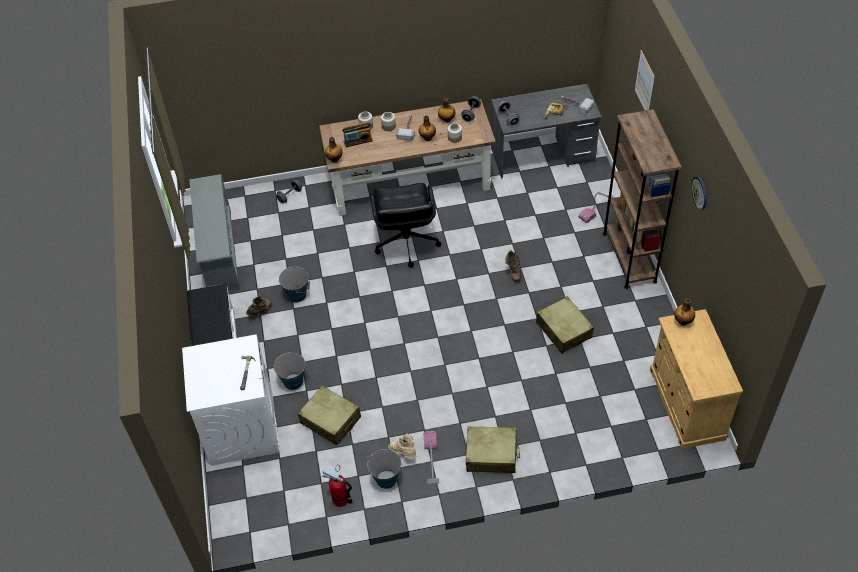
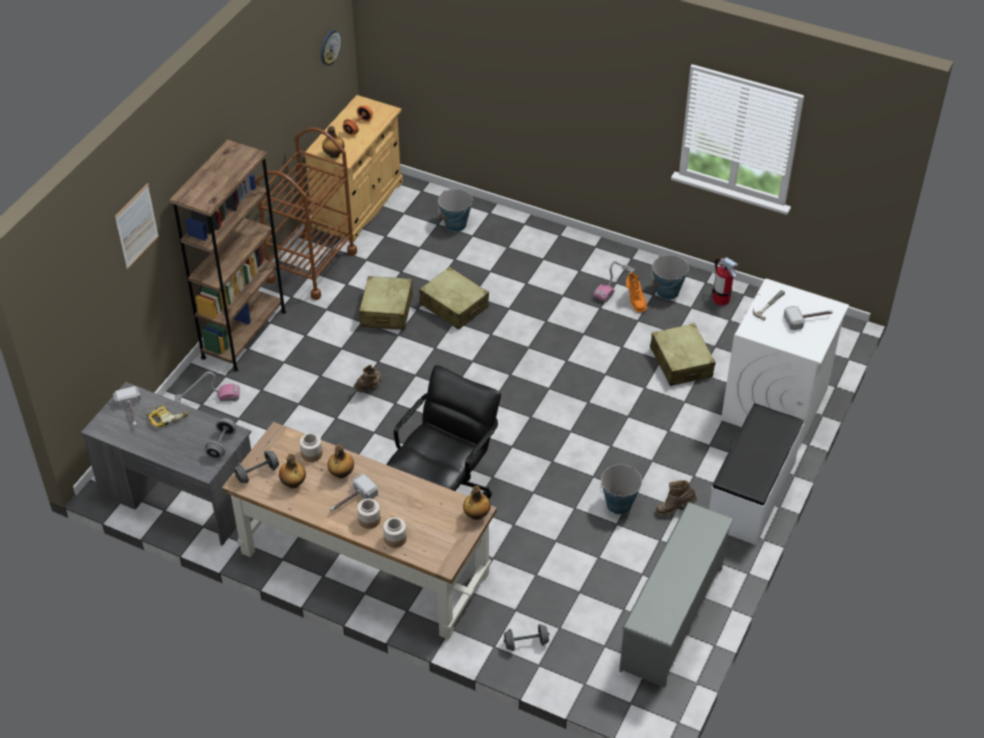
camera: 145 degrees left, 5 degrees down
bucket [274,352,307,390] -> bucket moved to [438,189,473,232]
radio [342,122,373,147] -> none
beige boot [388,433,416,459] -> orange boot [626,272,647,313]
beige suitcase [465,426,520,473] -> beige suitcase moved to [419,267,489,330]
wall clock [691,176,707,210] -> wall clock moved to [321,30,341,66]
none -> brown cart [255,127,357,300]
none -> orange dumbbell [343,105,373,135]
none -> hammer [784,306,833,330]

